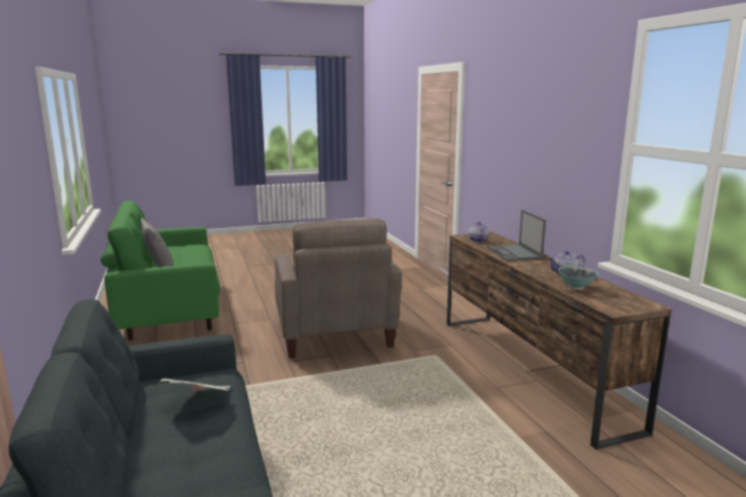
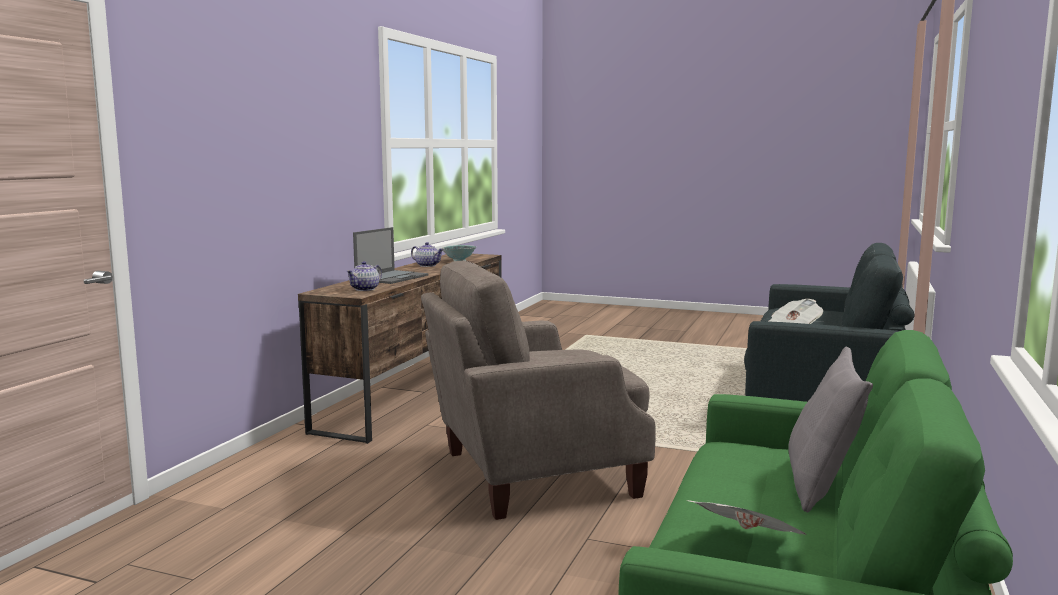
camera: 140 degrees left, 5 degrees down
beige armchair [275,218,402,359] -> beige armchair turned 135 degrees counterclockwise [421,261,656,520]
none -> newspaper [687,500,806,534]

